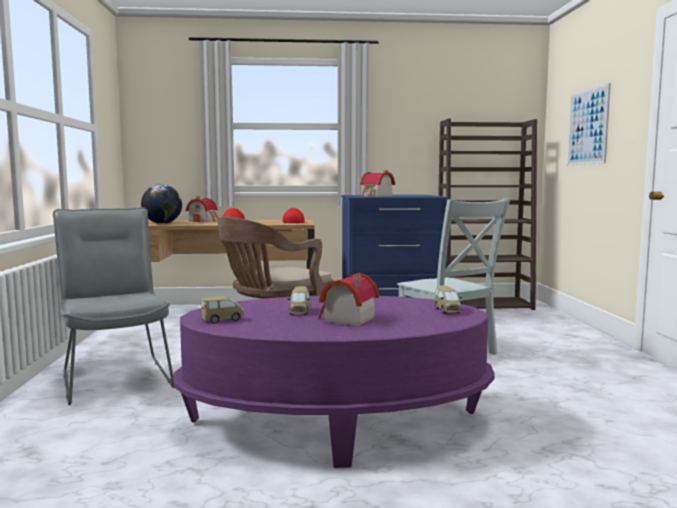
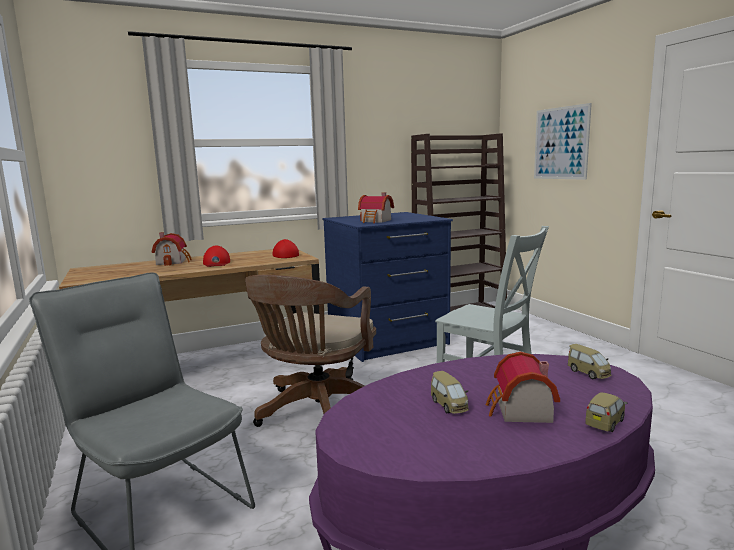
camera: 20 degrees left, 5 degrees up
globe [141,184,182,224] -> none
toy car [200,296,244,324] -> toy car moved to [585,392,627,432]

